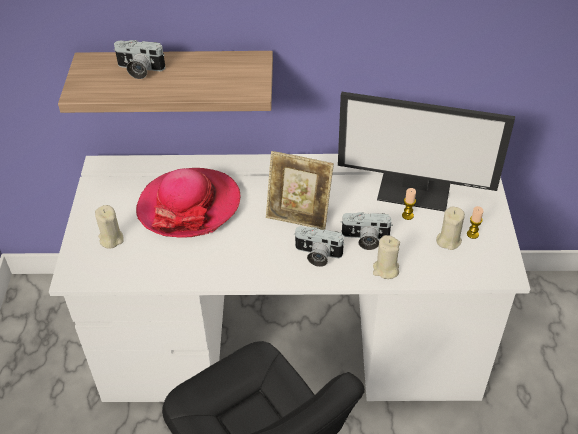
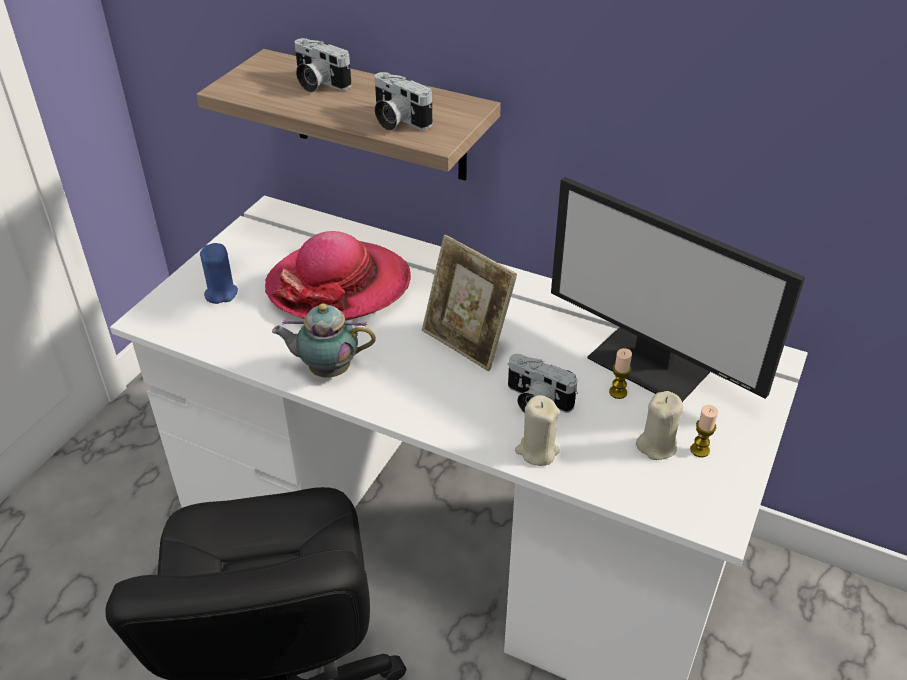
camera: 25 degrees right, 5 degrees down
beige candle [95,205,124,249] -> blue candle [200,243,238,304]
camera [295,226,344,267] -> camera moved to [375,72,432,131]
none -> teapot [272,303,376,378]

